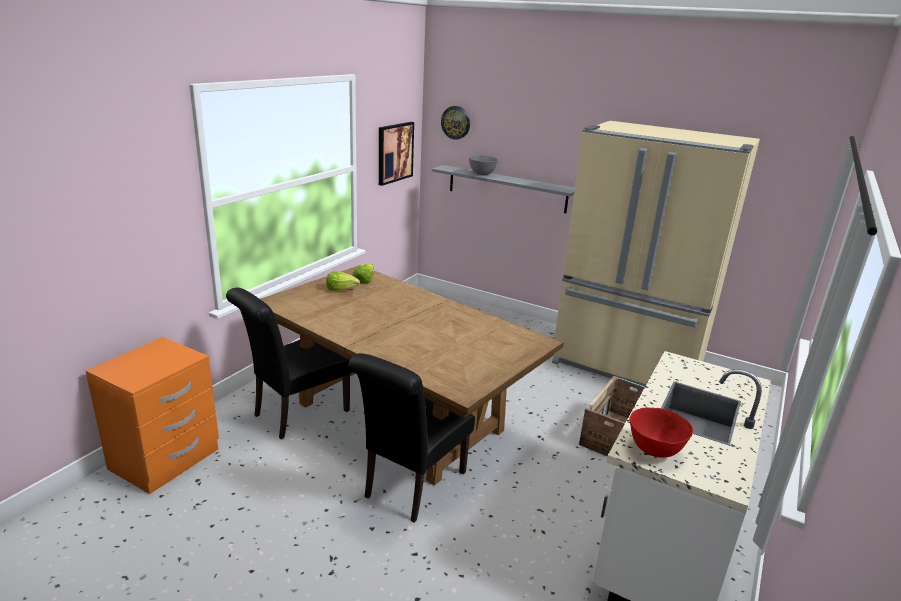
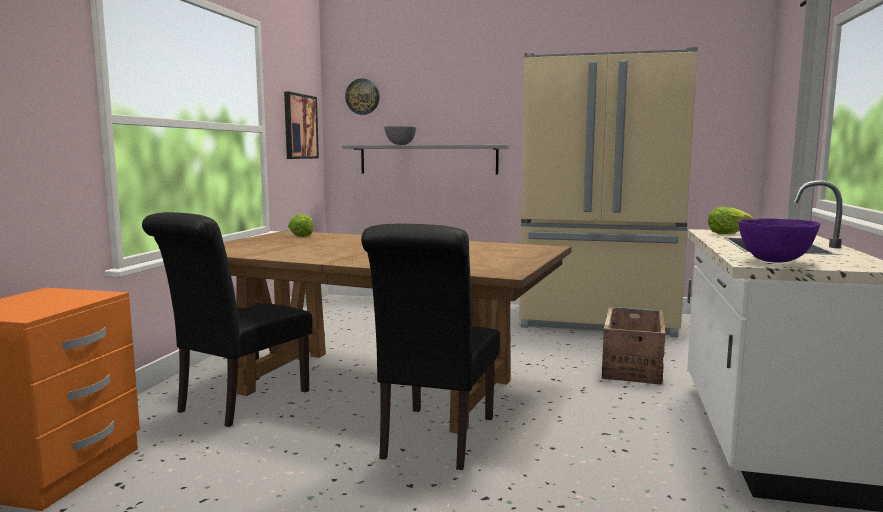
camera: 15 degrees left, 15 degrees down
lettuce [326,271,360,291] -> lettuce moved to [707,207,754,234]
red bowl [629,407,693,458] -> purple bowl [738,218,820,262]

